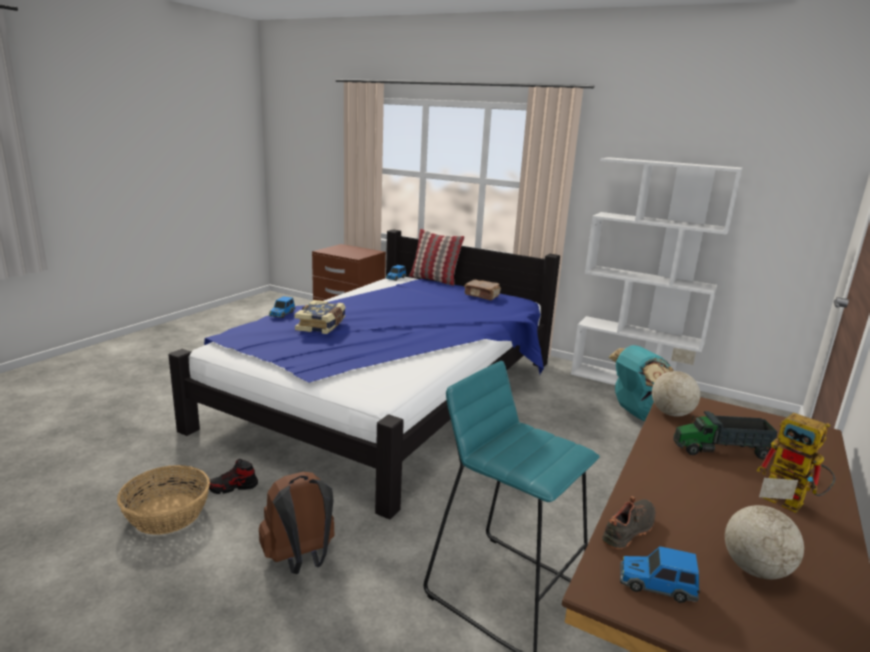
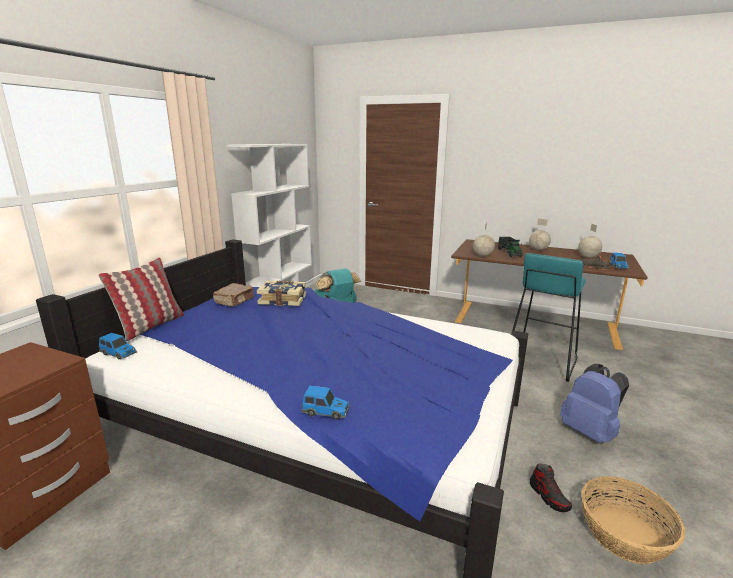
camera: 95 degrees left, 0 degrees up
brown backpack [259,472,335,574] -> blue backpack [560,364,629,443]
book [294,300,346,334] -> book moved to [257,281,306,306]
toy robot [756,413,835,513] -> globe [529,218,551,250]

